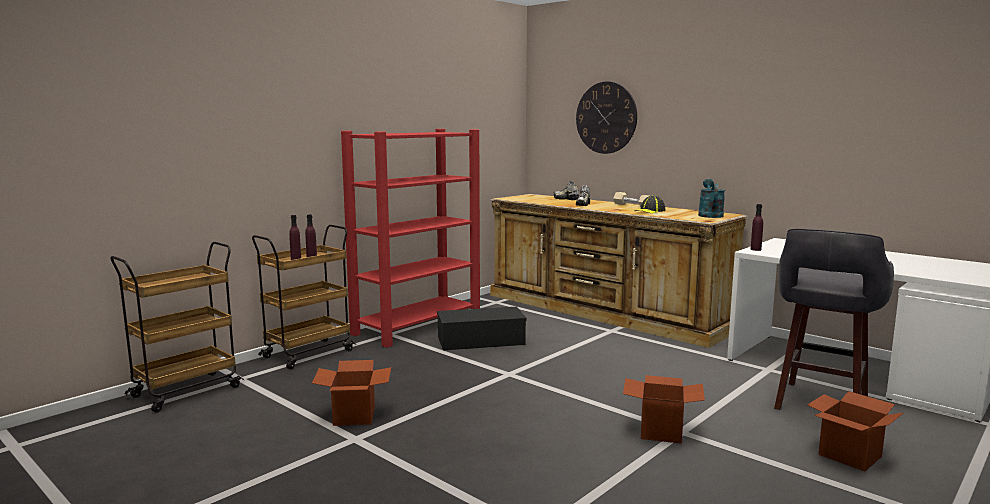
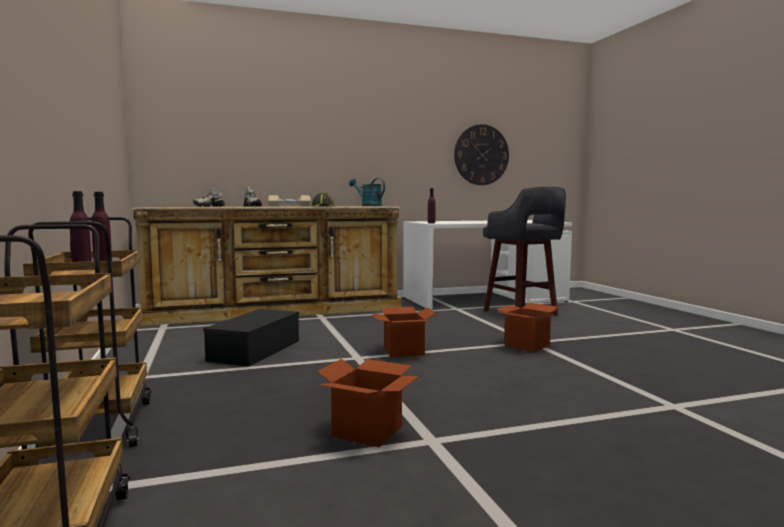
camera: 60 degrees left, 5 degrees down
red bookcase [341,129,480,348] -> none
wall clock [576,81,637,154] -> wall clock moved to [454,124,509,185]
cardboard box [807,391,904,471] -> cardboard box moved to [372,307,436,357]

